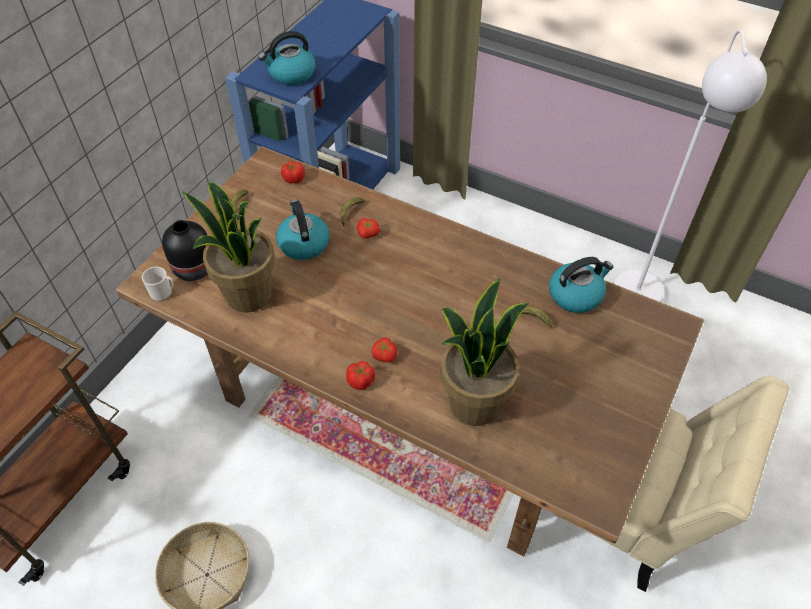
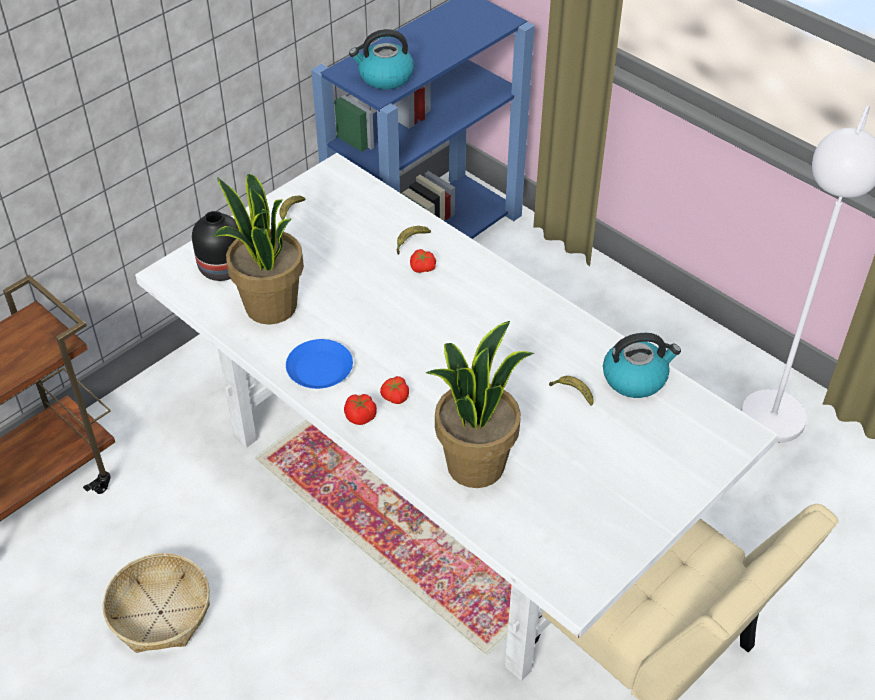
camera: 15 degrees right, 5 degrees down
brown dining table [116,146,704,556] -> white dining table [135,153,778,681]
mug [142,267,174,301] -> none
kettle [276,200,330,260] -> none
tomato [281,161,305,184] -> none
none -> blue plate [286,339,353,389]

